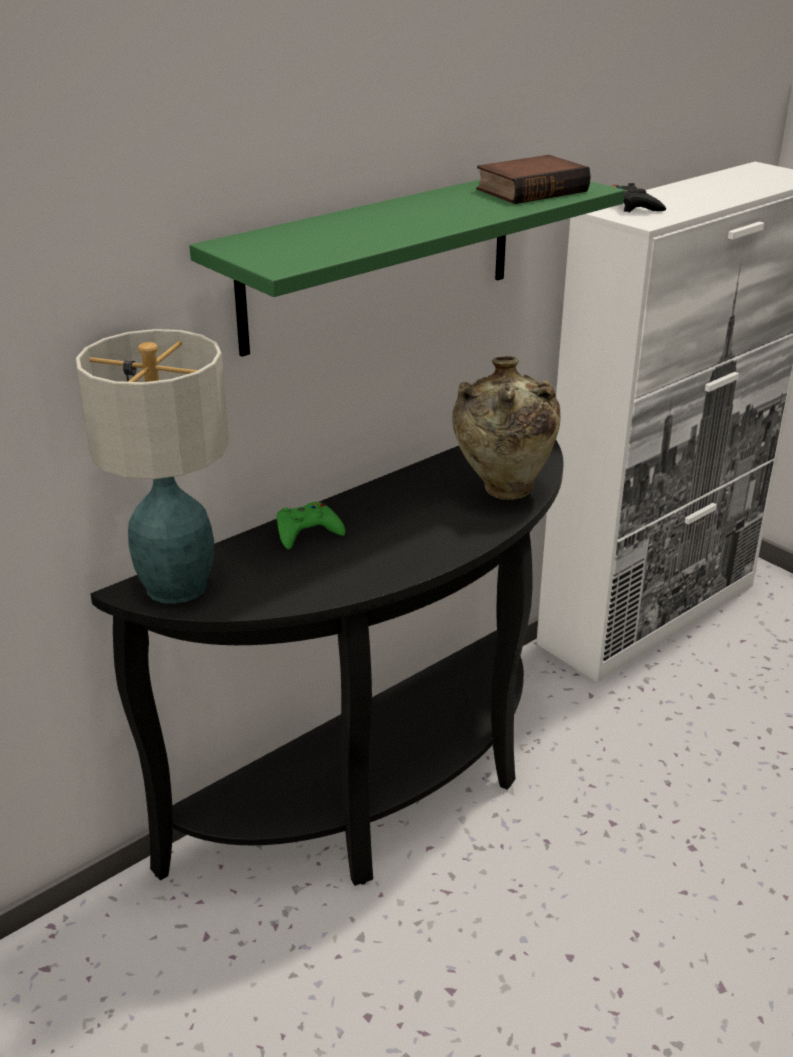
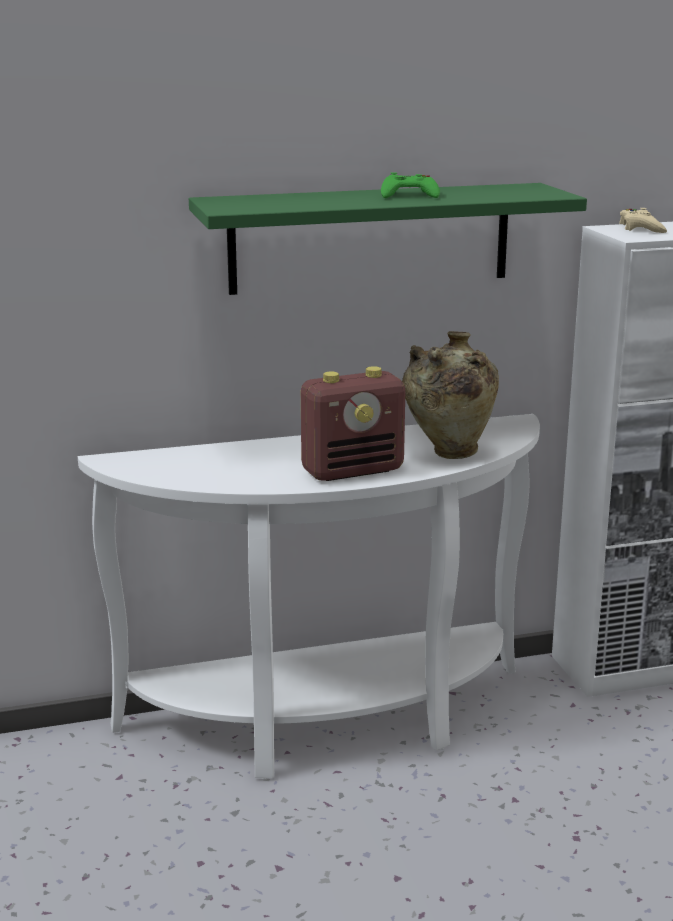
camera: 25 degrees right, 10 degrees down
table lamp [76,329,229,604] -> none
black console table [91,440,564,886] -> white console table [78,414,540,780]
green game controller [277,502,346,550] -> green game controller moved to [381,172,440,198]
book [476,155,591,204] -> none
black game controller [612,183,666,212] -> beige game controller [619,208,667,233]
none -> radio [301,366,405,481]

